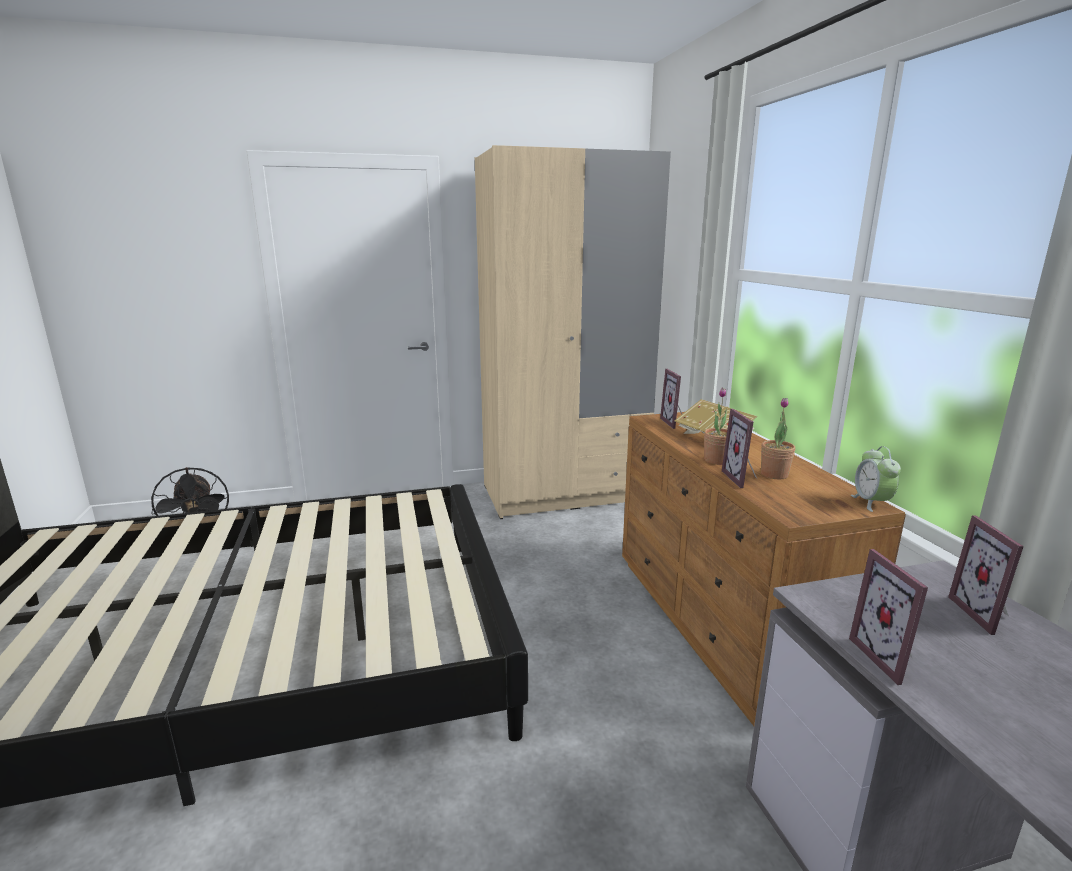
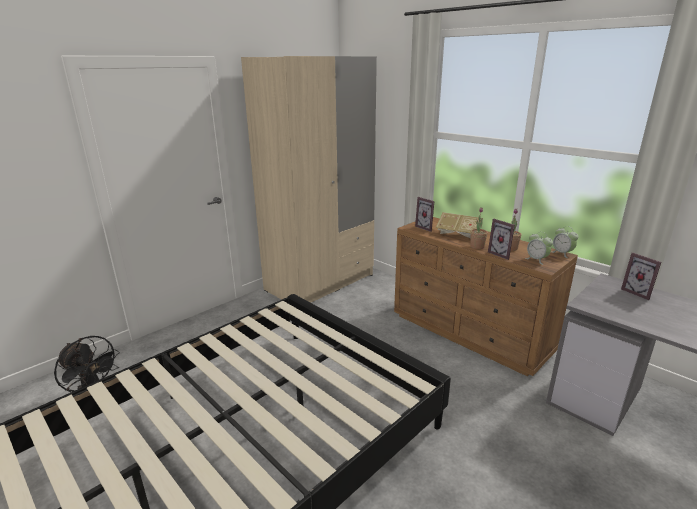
camera: 30 degrees left, 5 degrees up
picture frame [849,549,928,685] -> none
none -> alarm clock [525,232,553,265]

